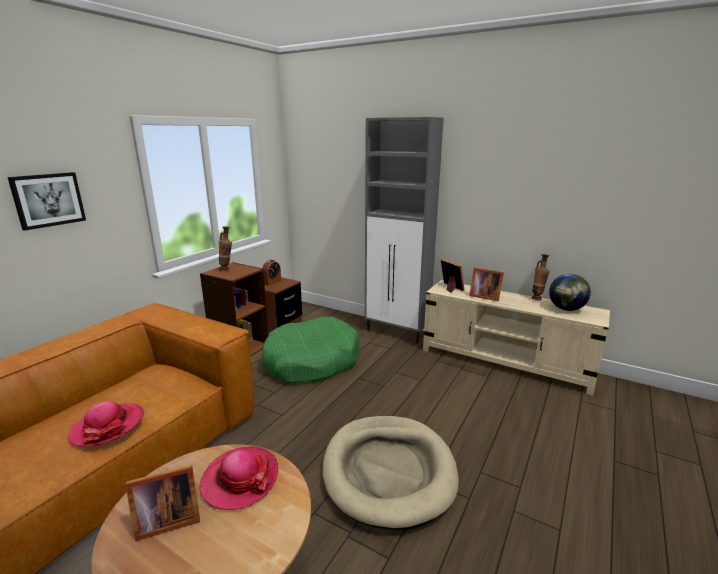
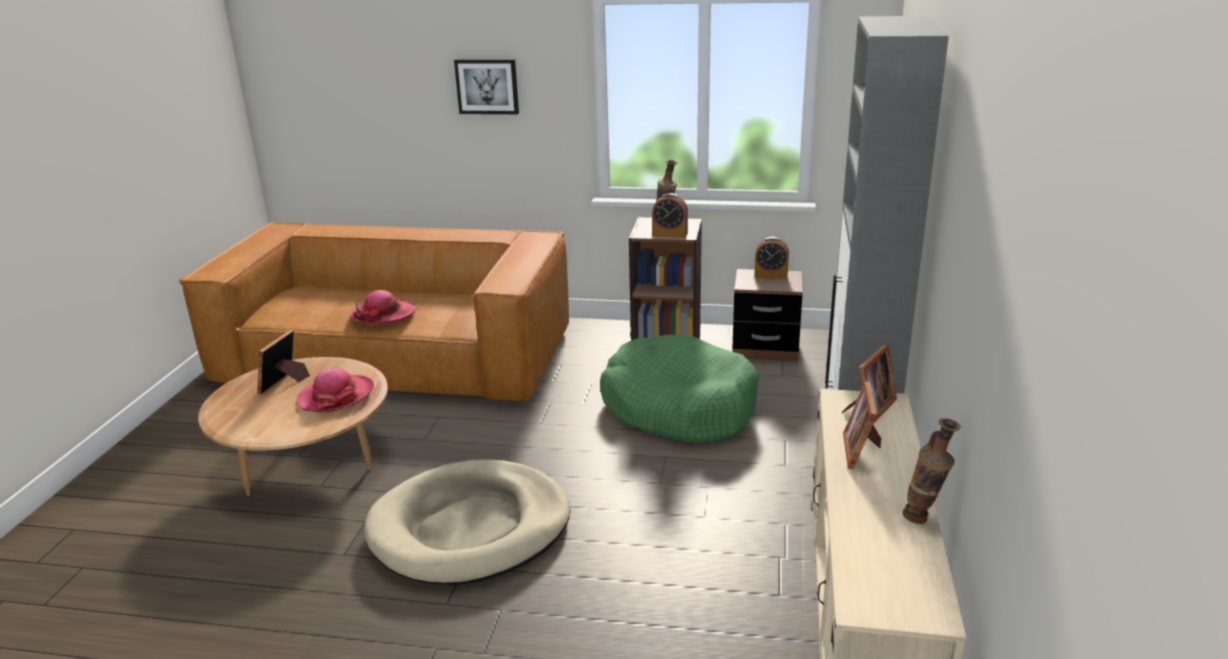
camera: 70 degrees right, 5 degrees up
picture frame [125,465,200,541] -> picture frame turned 60 degrees clockwise [257,329,310,394]
globe [549,274,591,311] -> none
none -> alarm clock [652,193,688,238]

